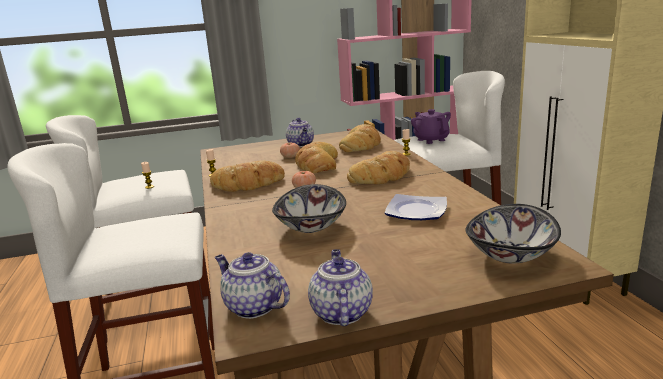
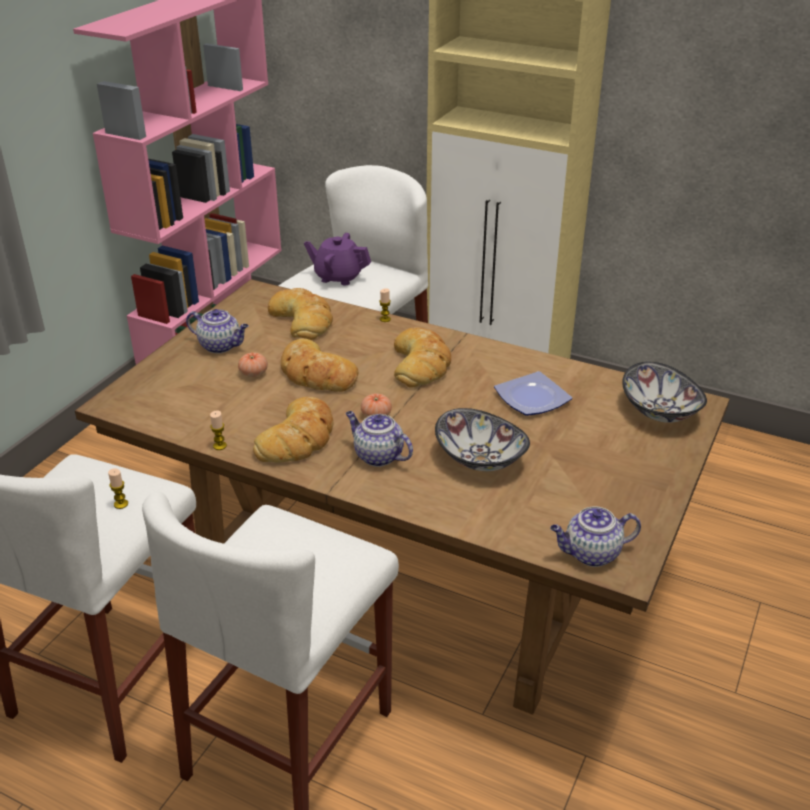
camera: 50 degrees left, 15 degrees up
teapot [308,249,373,326] -> teapot moved to [346,411,413,467]

